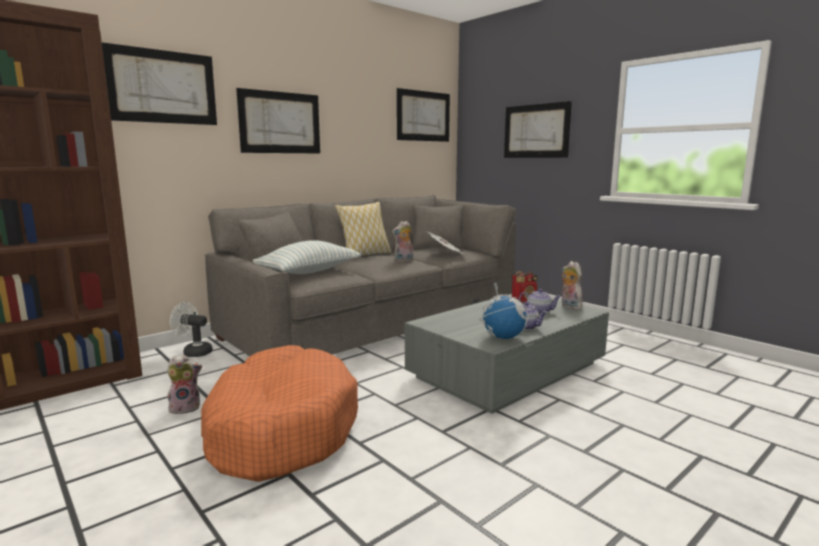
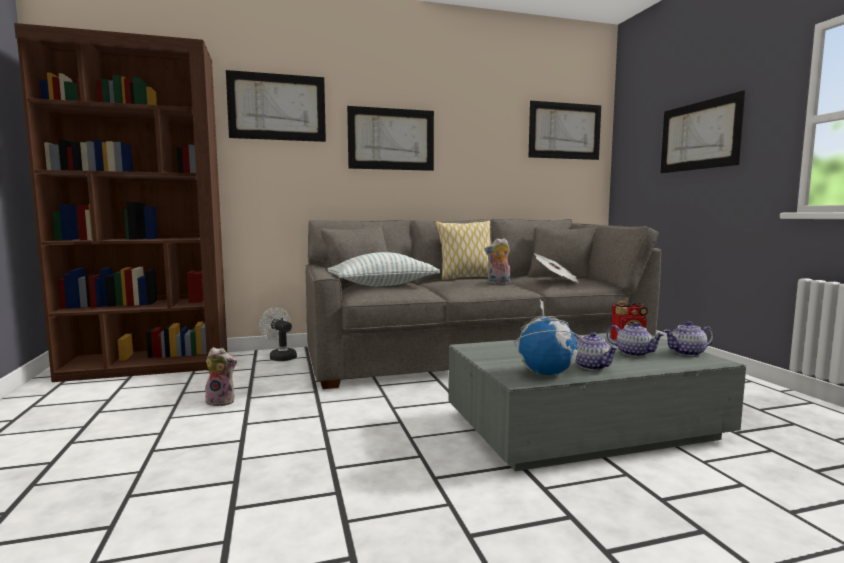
camera: 25 degrees right, 5 degrees down
orange dog bed [201,345,358,482] -> none
plush toy [562,261,583,310] -> teapot [664,321,714,356]

